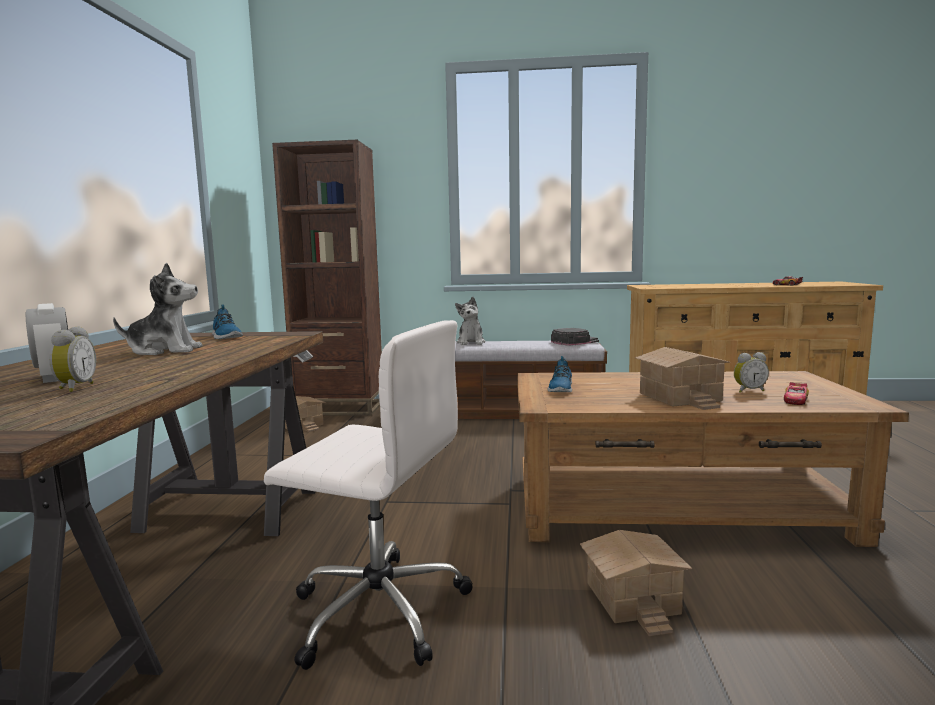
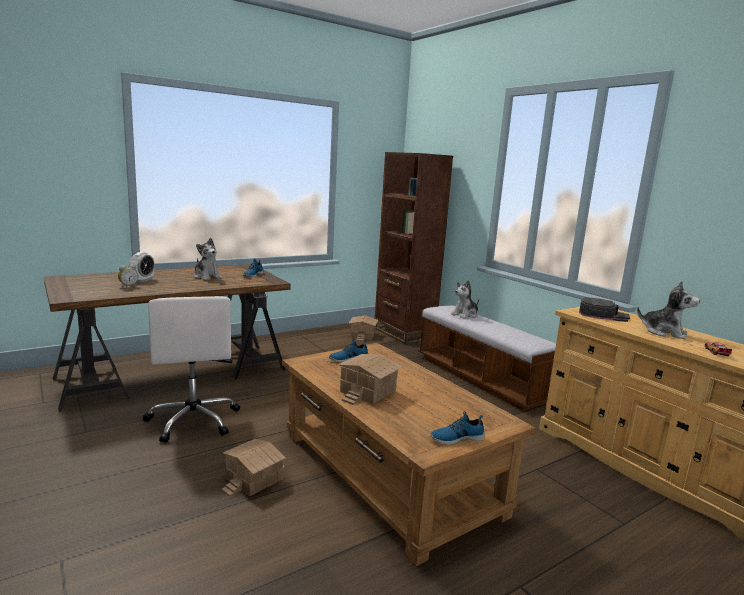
camera: 50 degrees right, 5 degrees up
black cap [551,328,599,346] -> black cap moved to [579,297,630,322]
alarm clock [734,352,769,393] -> none
toy car [784,382,809,405] -> none
none -> shoe [430,411,485,445]
none -> plush toy [637,281,700,340]

